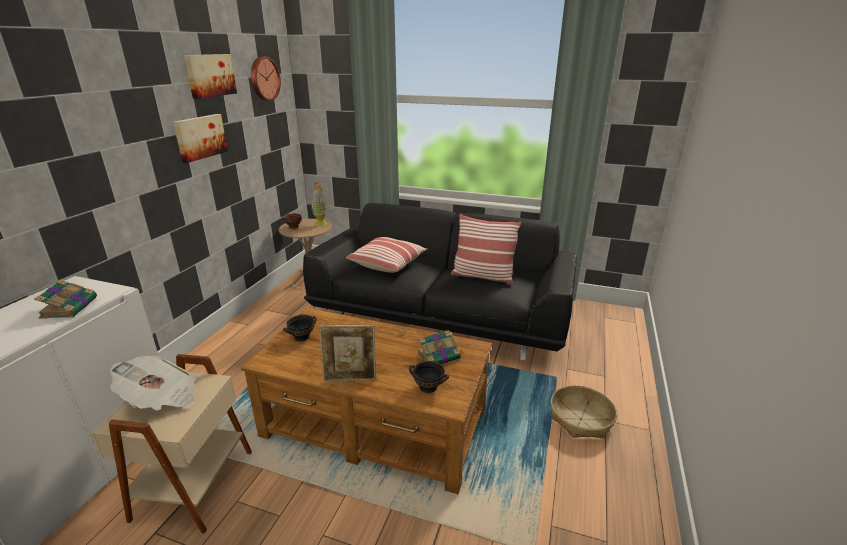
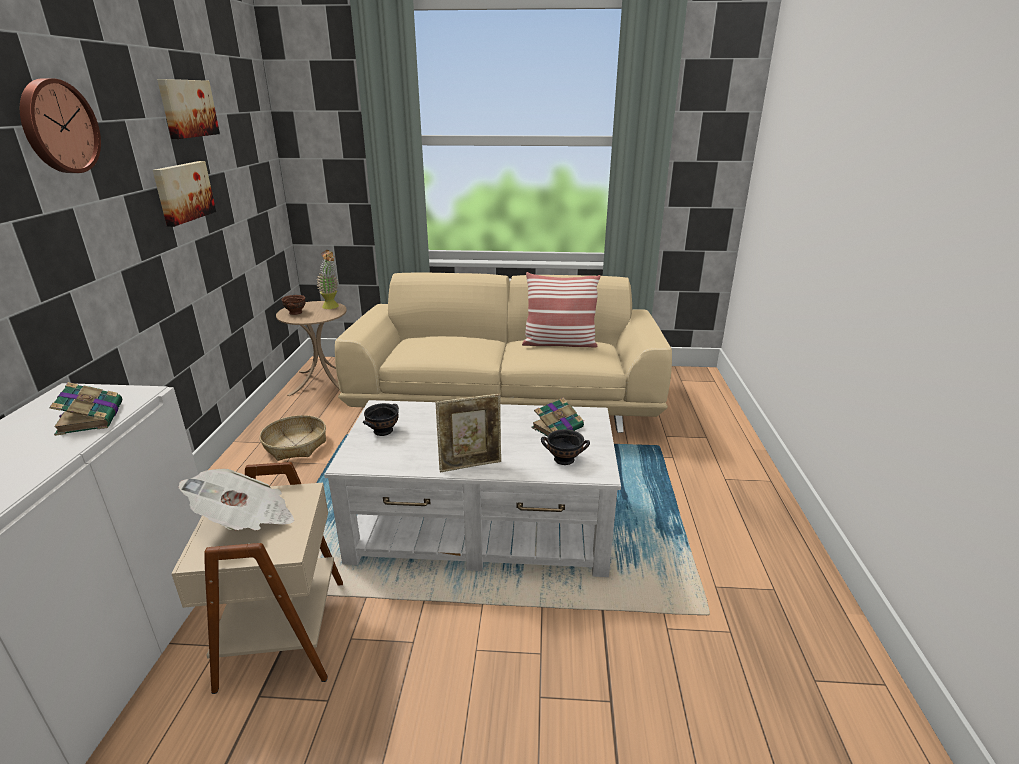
camera: 15 degrees left, 0 degrees up
brown coffee table [241,308,492,494] -> white coffee table [324,400,621,577]
wall clock [251,57,281,101] -> wall clock moved to [20,78,101,173]
black sofa [303,203,577,361] -> beige sofa [335,272,672,433]
pillow [346,237,428,273] -> none
basket [551,385,617,439] -> basket moved to [260,415,326,461]

